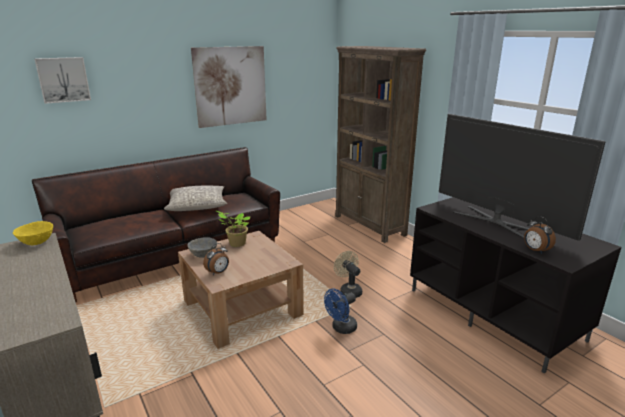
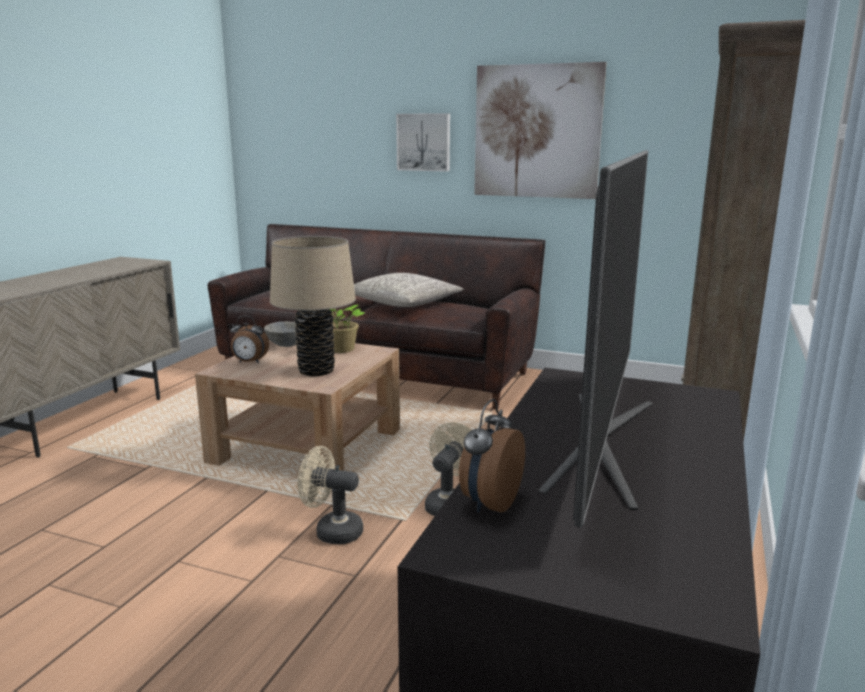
camera: 55 degrees right, 5 degrees down
yellow bowl [13,221,53,245] -> none
picture [35,57,91,104] -> picture moved to [396,113,450,172]
blue fan [324,289,357,334] -> beige fan [298,446,363,544]
none -> beige table lamp [270,236,356,376]

